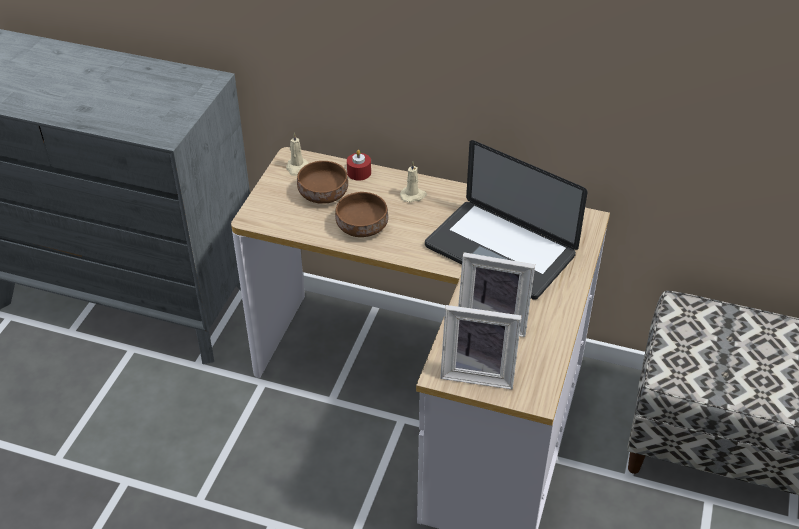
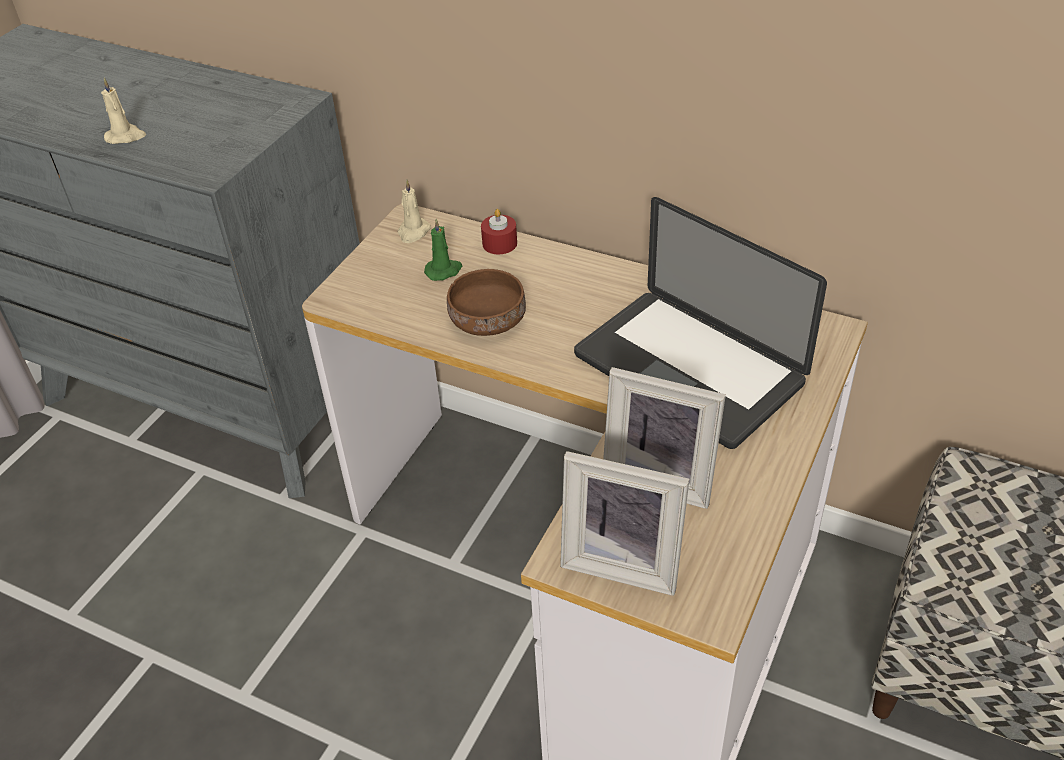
camera: 10 degrees right, 0 degrees up
brown bowl [297,161,348,204] -> green candle [424,219,462,281]
beige candle [400,162,427,202] -> beige candle moved to [101,78,146,144]

